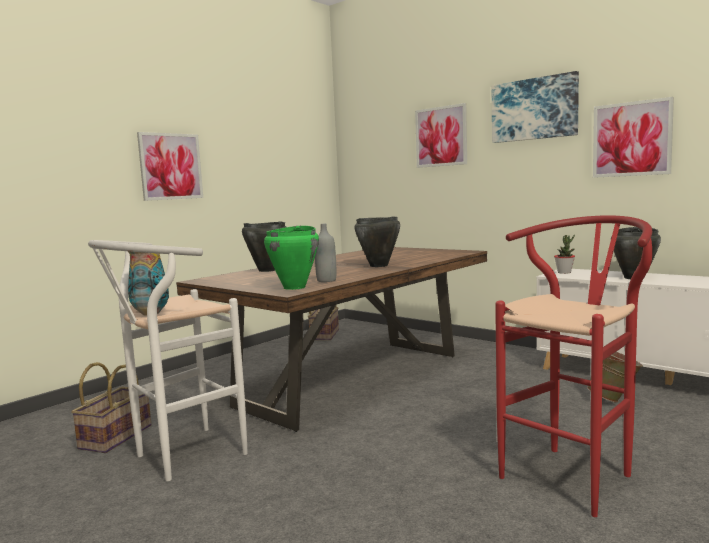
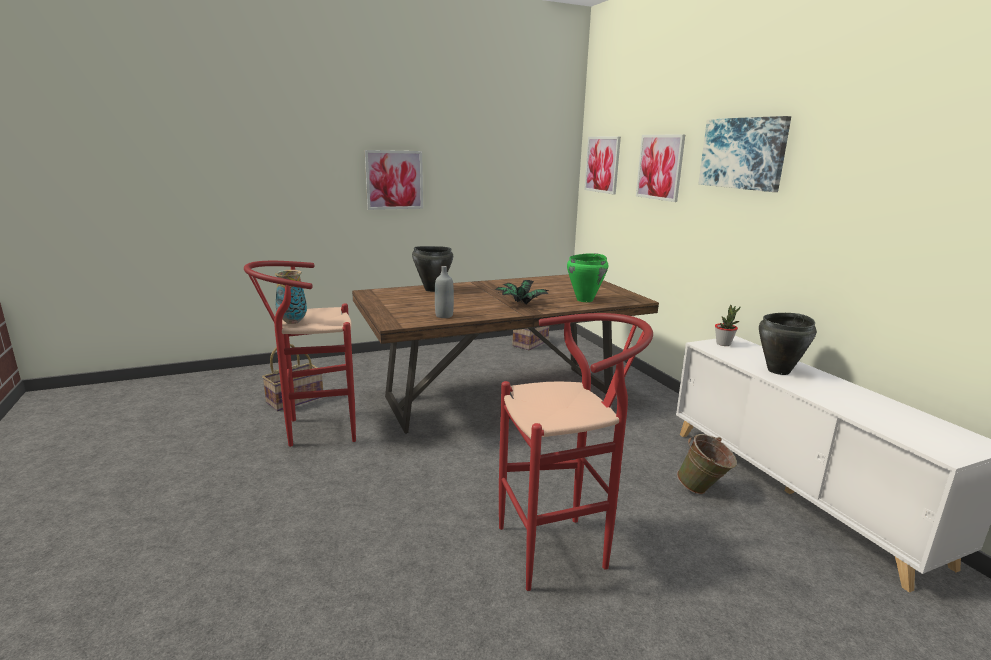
camera: 25 degrees right, 10 degrees up
white stool [88,240,248,481] -> red stool [244,261,356,447]
green cooking pot [264,226,319,290] -> green cooking pot moved to [567,253,608,302]
black cooking pot [355,217,400,267] -> potted plant [495,280,548,305]
picture [593,97,674,178] -> picture moved to [584,137,621,194]

